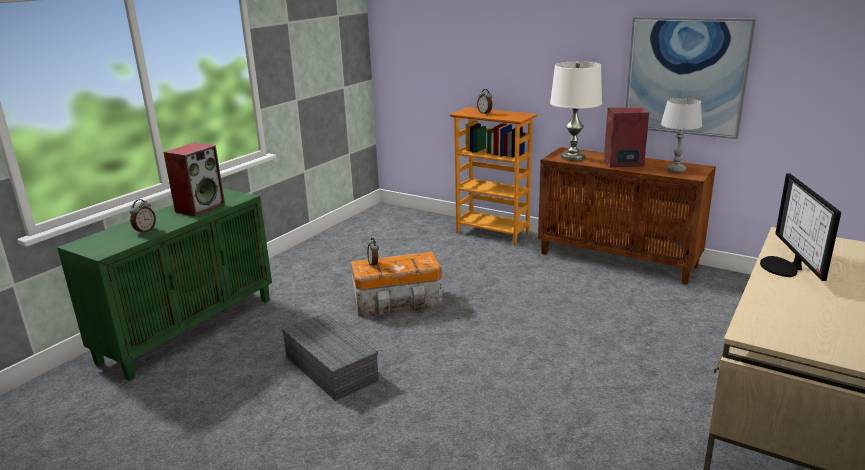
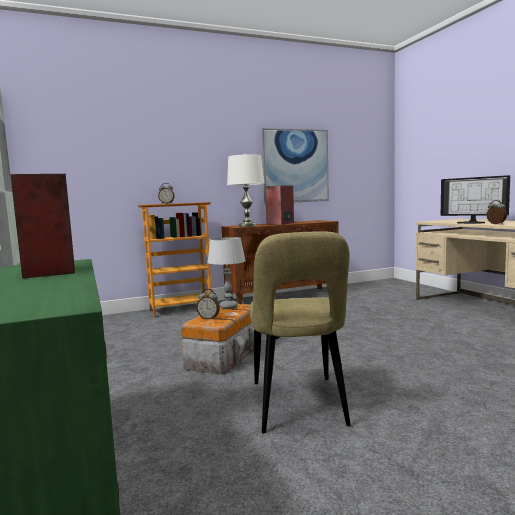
camera: 55 degrees left, 15 degrees down
alarm clock [129,199,156,234] -> alarm clock moved to [486,200,507,224]
grey storage box [282,313,379,401] -> beige chair [250,232,351,433]
grey table lamp [661,98,702,173] -> grey table lamp moved to [207,237,246,309]

